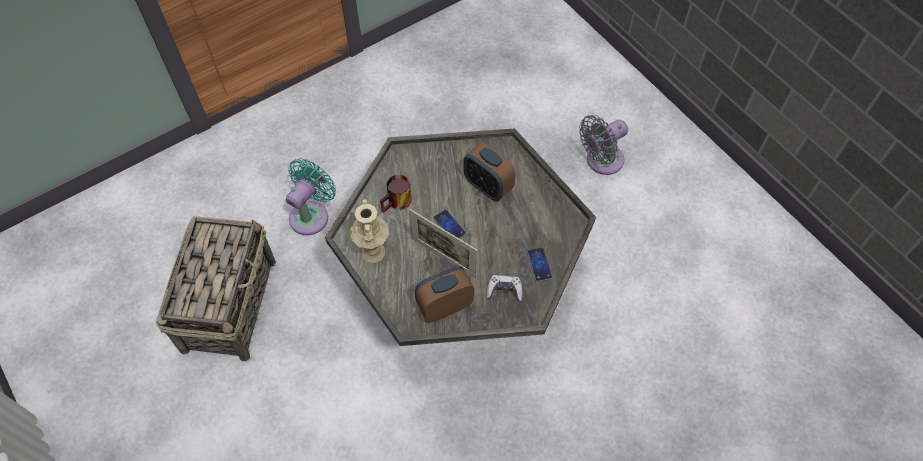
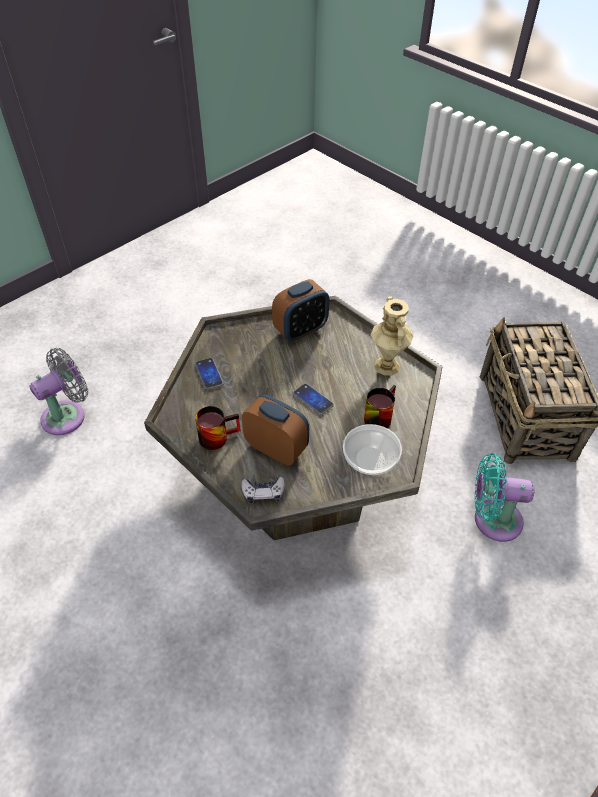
camera: 170 degrees right, 10 degrees down
turquoise fan [286,158,336,235] -> turquoise fan turned 75 degrees clockwise [475,453,534,542]
picture frame [409,209,478,279] -> none
game controller [487,275,522,301] -> game controller moved to [242,477,285,503]
grey fan [579,115,628,175] -> grey fan moved to [29,348,88,435]
none -> mug [195,406,241,450]
none -> bowl [343,424,402,475]

